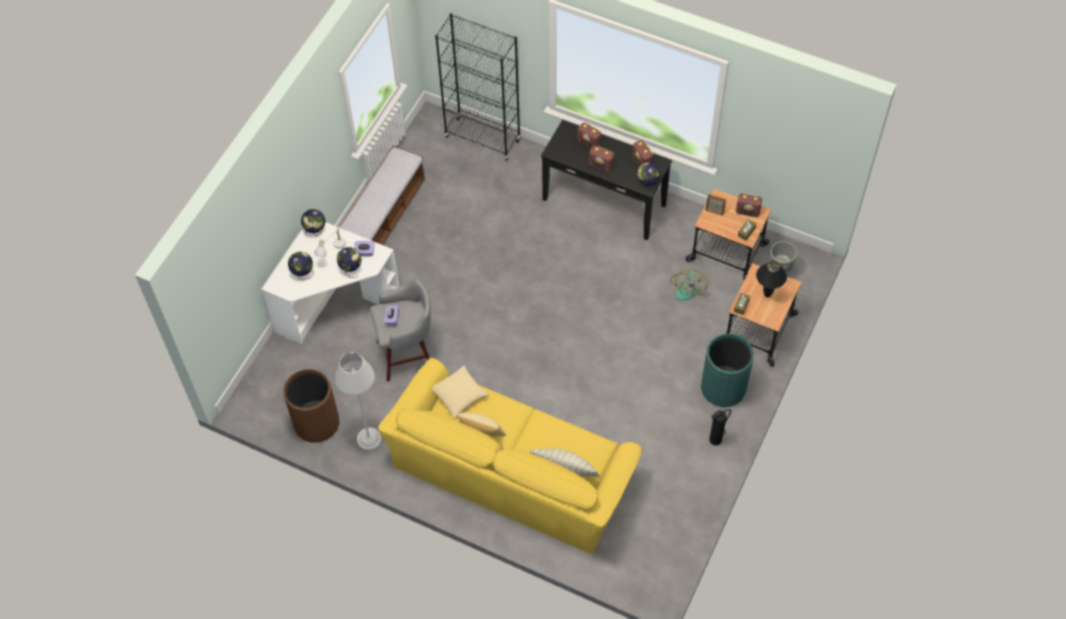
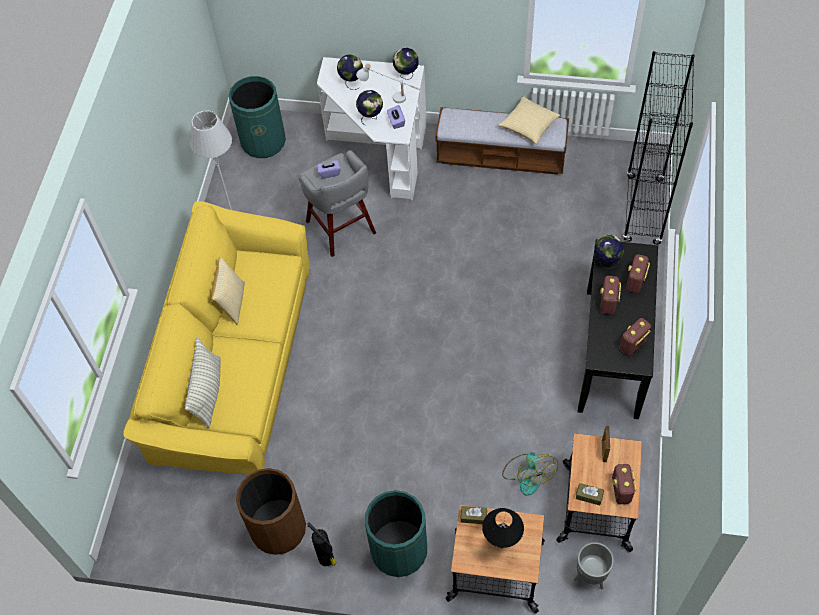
camera: 75 degrees right, 0 degrees up
brown trash can [283,369,339,443] -> brown trash can moved to [236,468,306,555]
pillow [432,365,490,419] -> pillow moved to [498,96,560,144]
globe [637,163,661,190] -> globe moved to [594,234,624,268]
fan [670,269,709,301] -> fan turned 105 degrees counterclockwise [502,453,558,496]
none -> green trash can [229,76,286,158]

